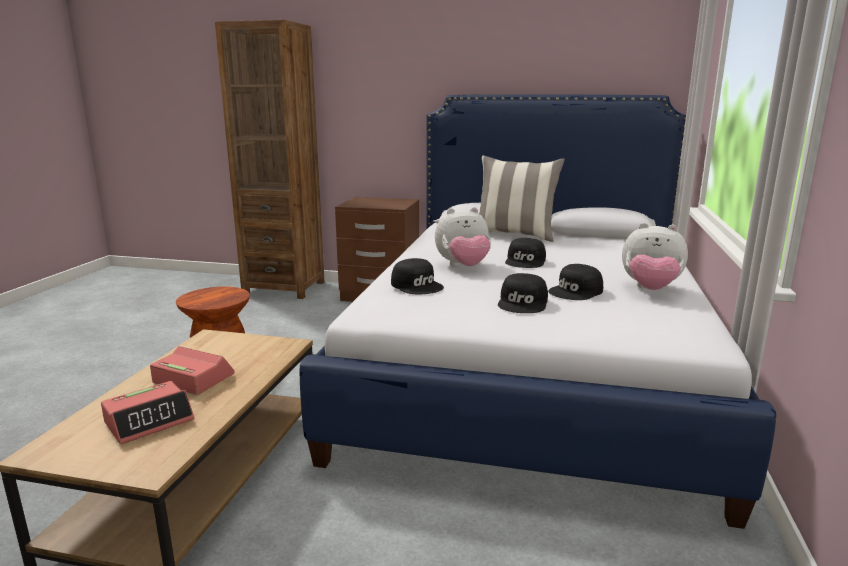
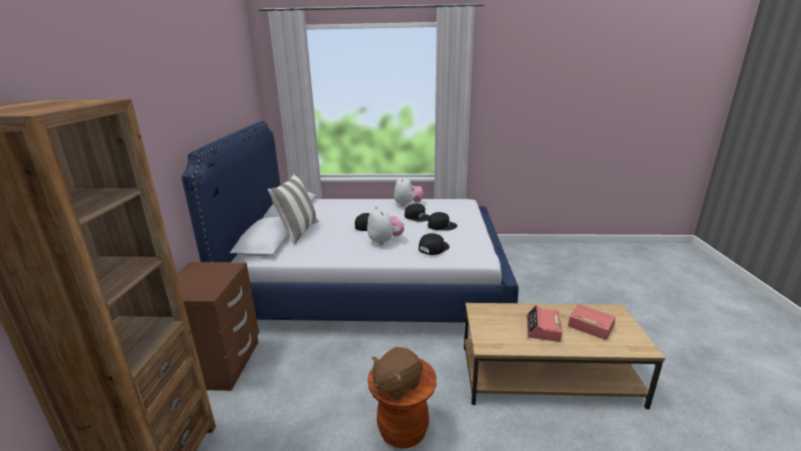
camera: 100 degrees left, 5 degrees up
none -> brown plush toy [372,347,423,401]

